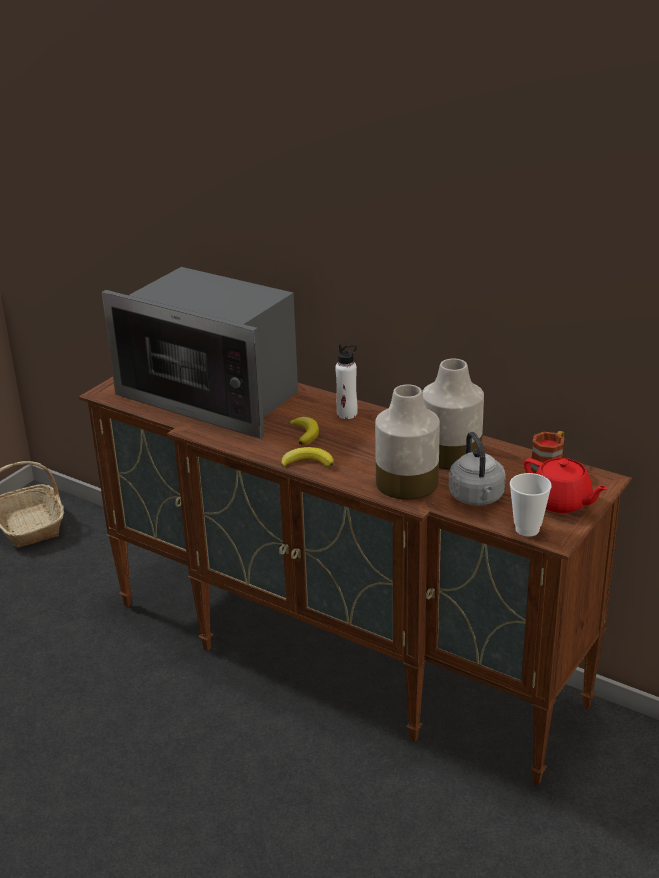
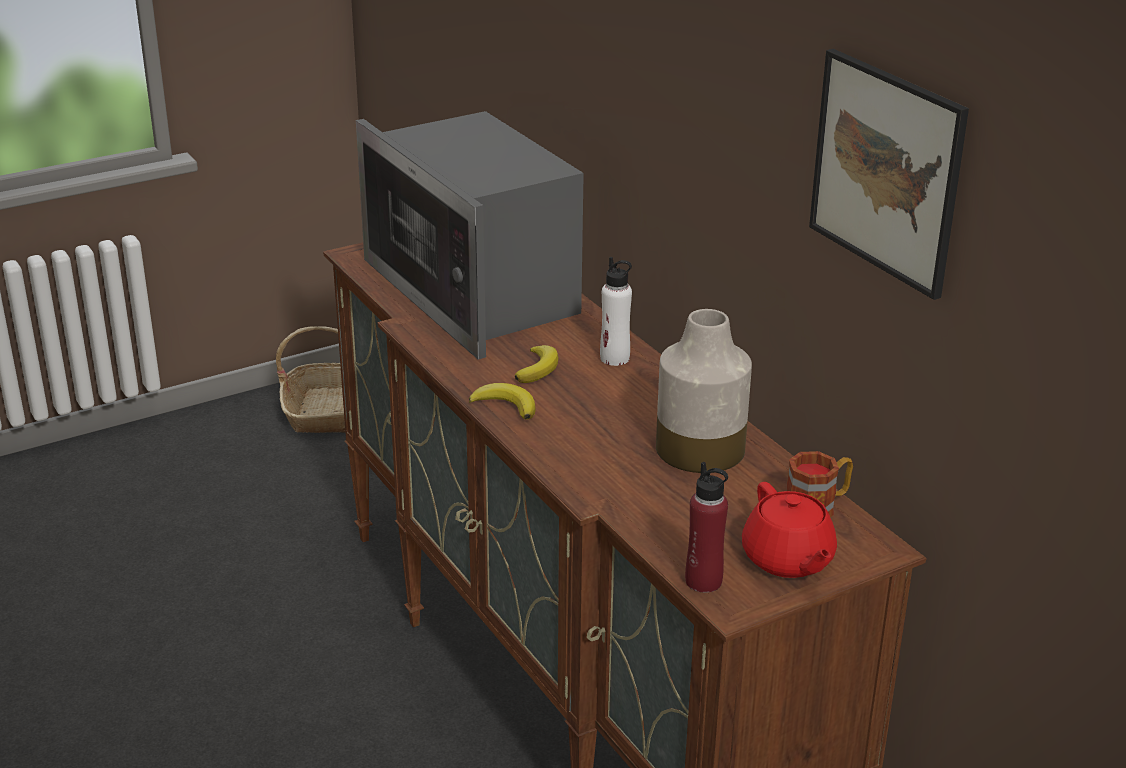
camera: 25 degrees right, 0 degrees up
beige vase [375,384,440,500] -> none
grey kettle [448,432,506,506] -> none
cup [510,473,551,537] -> red bottle [685,462,728,593]
none -> picture [809,49,969,300]

